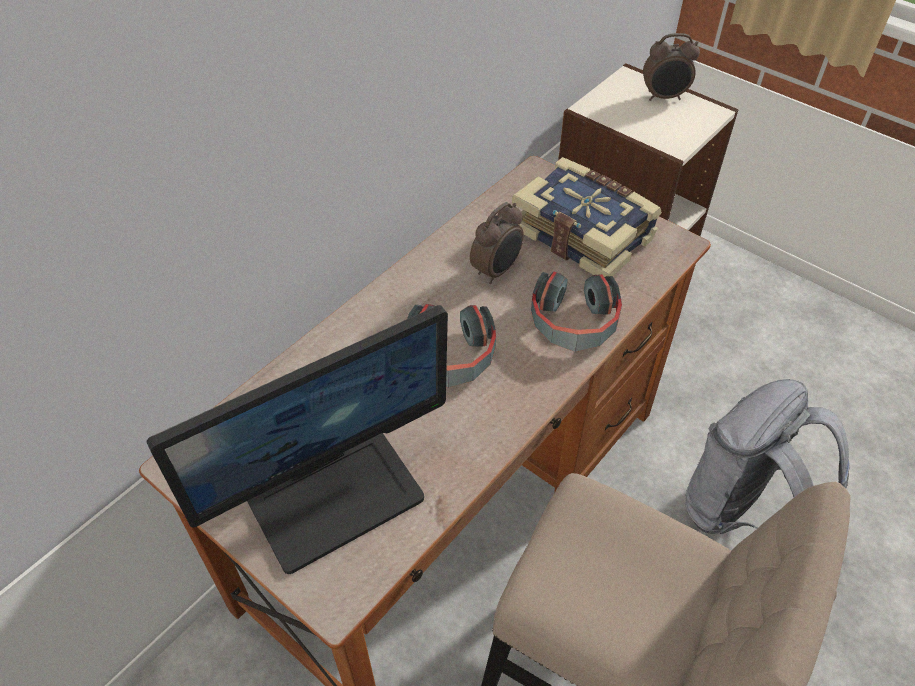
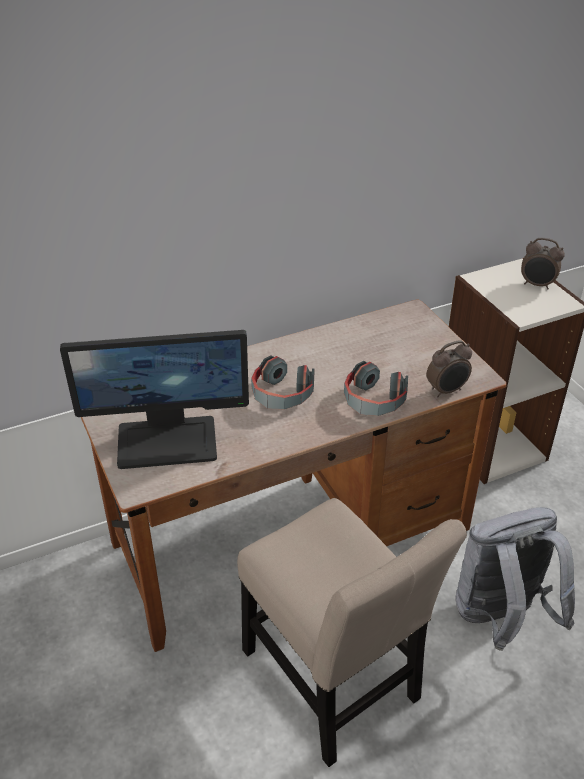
camera: 25 degrees right, 10 degrees down
alarm clock [470,202,524,284] -> alarm clock moved to [426,341,472,397]
book [512,157,662,277] -> none

